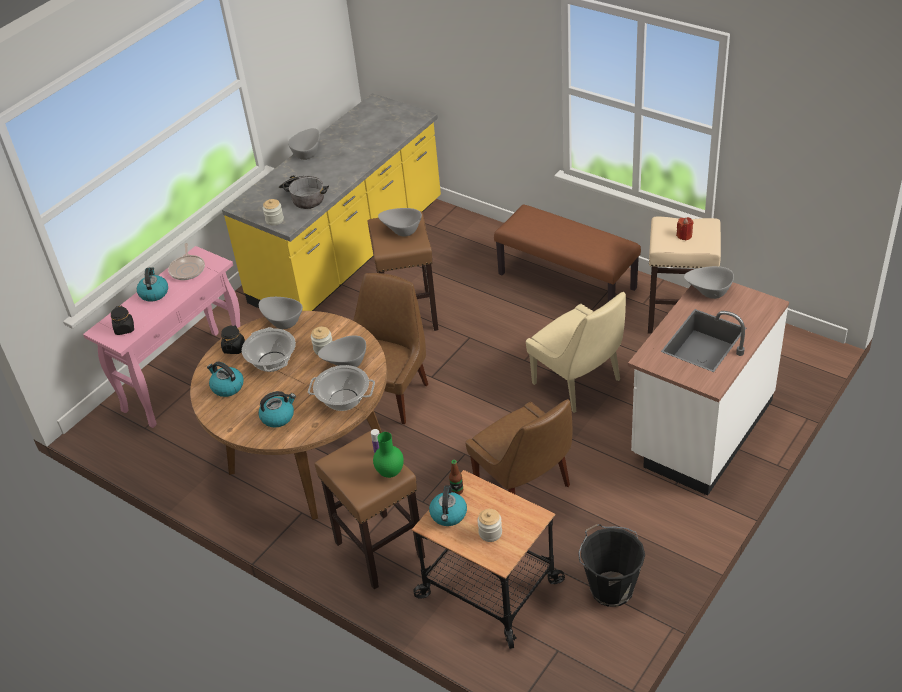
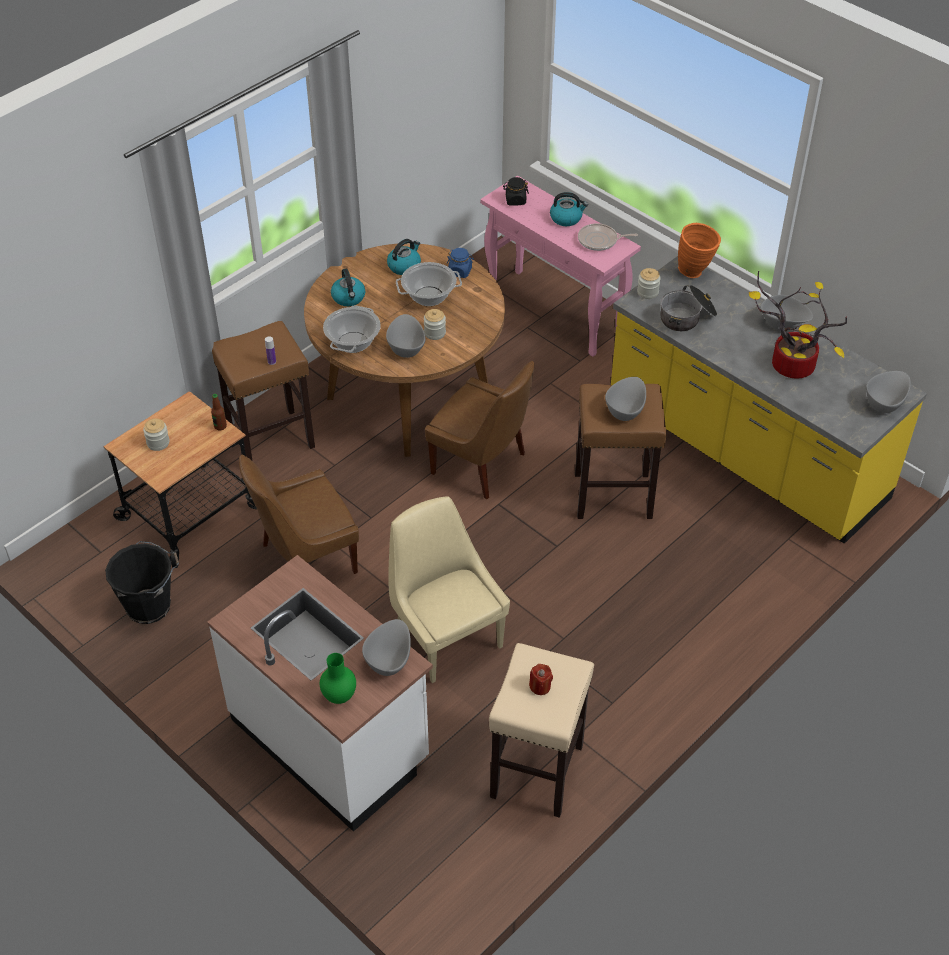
camera: 95 degrees right, 5 degrees up
black jar [221,325,245,354] -> blue jar [447,248,474,278]
grey bowl [259,297,303,329] -> grey bowl moved to [866,371,911,413]
green vase [373,432,404,478] -> green vase moved to [320,653,356,704]
kettle [429,485,467,526] -> none
brown bench [494,205,641,302] -> none
beige chair [526,292,626,413] -> beige chair turned 90 degrees clockwise [388,496,510,683]
none -> orange vase [678,223,721,278]
none -> potted plant [749,271,847,379]

